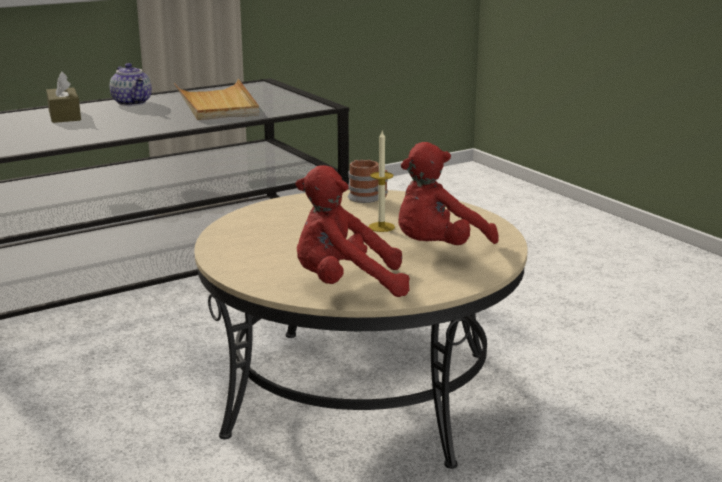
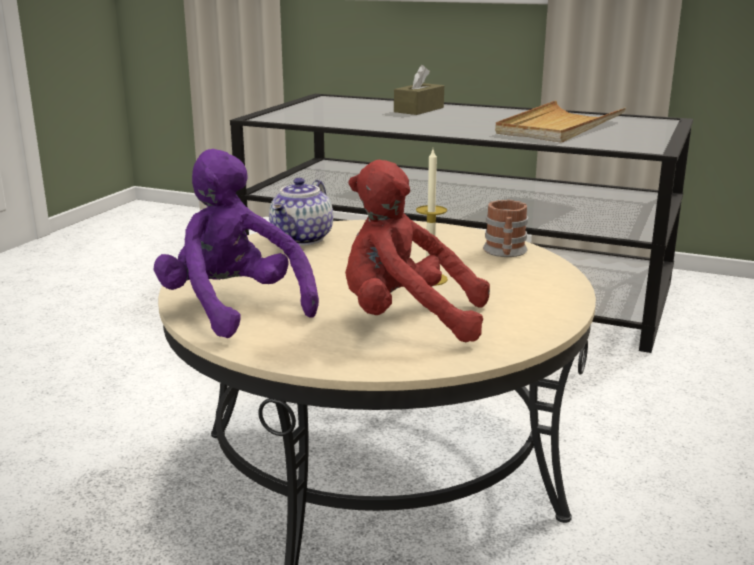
camera: 55 degrees right, 0 degrees up
teapot [110,63,152,106] -> teapot moved to [269,178,333,246]
red plush toy [296,165,410,297] -> purple plush toy [153,149,319,338]

